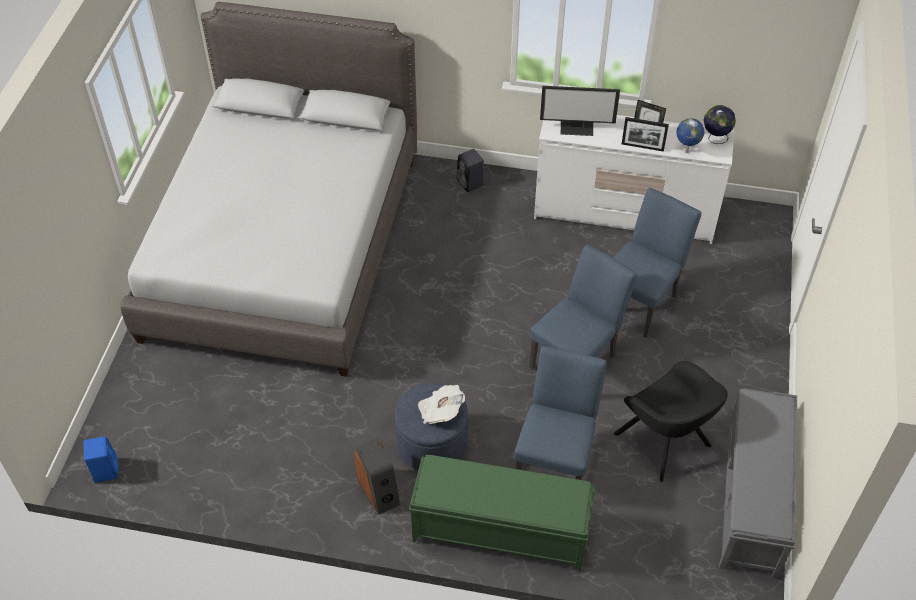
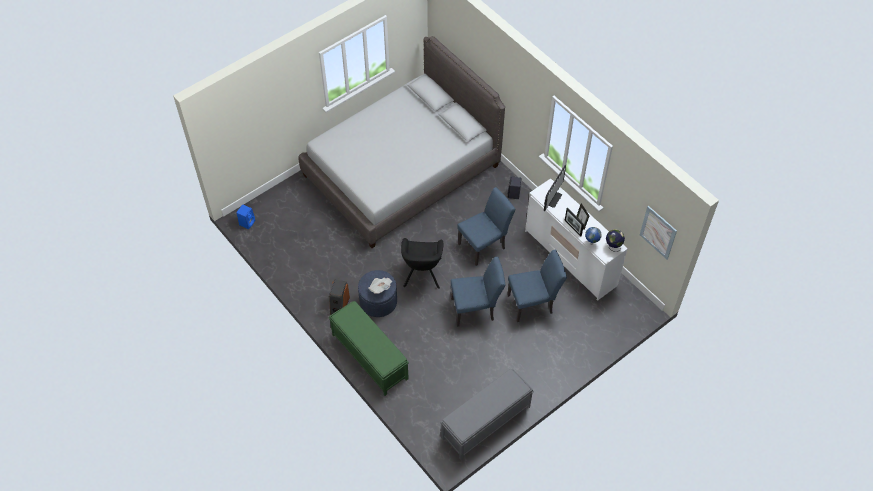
camera: 40 degrees right, 5 degrees up
blue chair [514,346,607,480] -> blue chair moved to [457,187,515,266]
monitor [540,86,620,136] -> monitor turned 105 degrees counterclockwise [544,165,566,211]
black armchair [613,361,728,482] -> black armchair moved to [401,238,443,289]
none -> picture [640,206,677,259]

